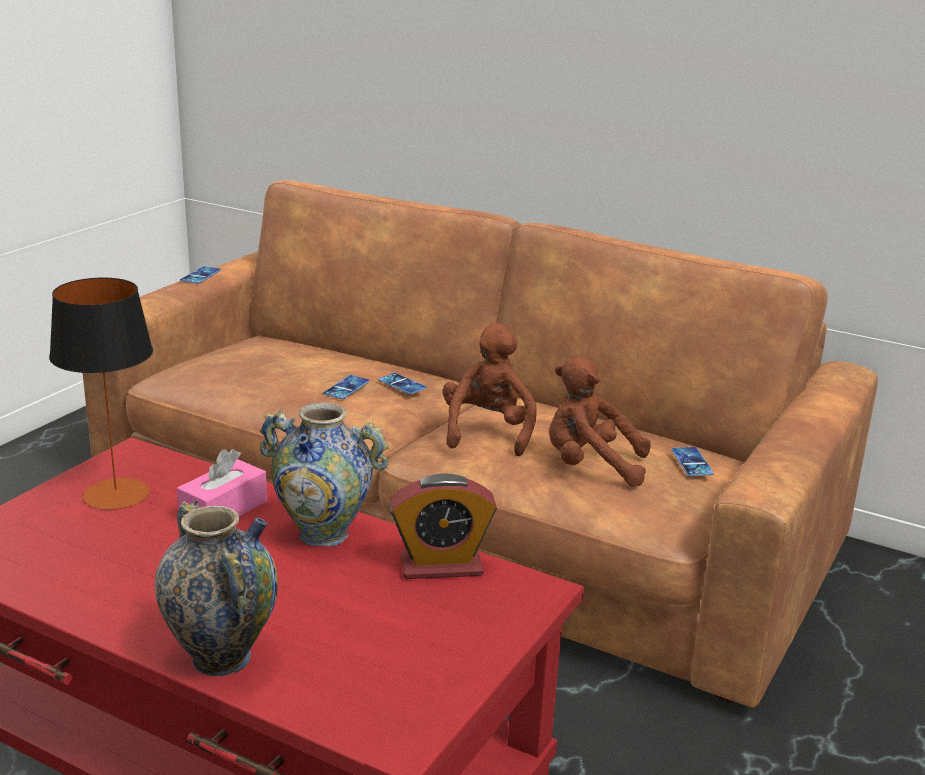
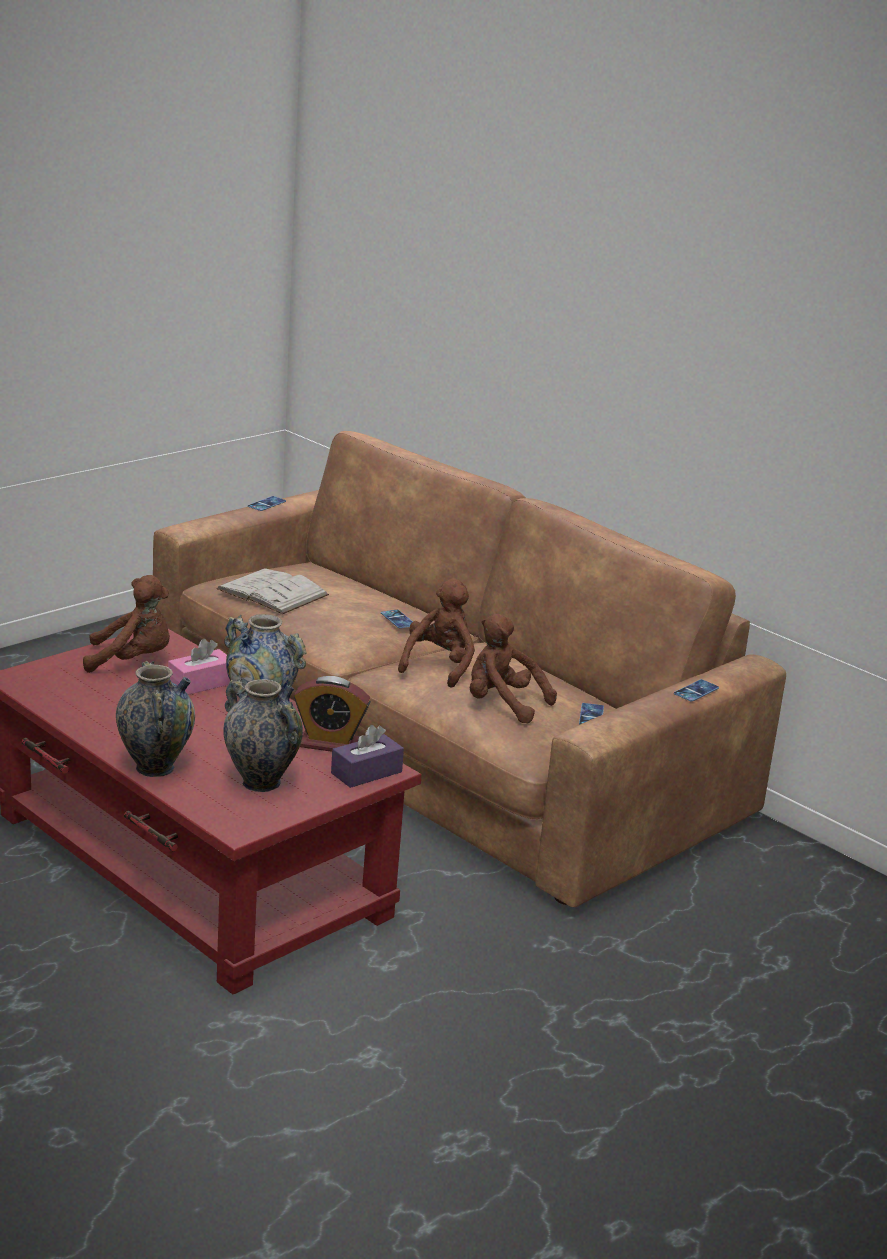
camera: 15 degrees right, 0 degrees up
table lamp [49,278,153,510] -> brown plush toy [83,575,170,673]
phone [323,375,370,399] -> phone moved to [674,679,719,702]
none -> white book [216,568,329,614]
none -> vase [223,678,303,792]
none -> purple tissue box [331,725,404,788]

